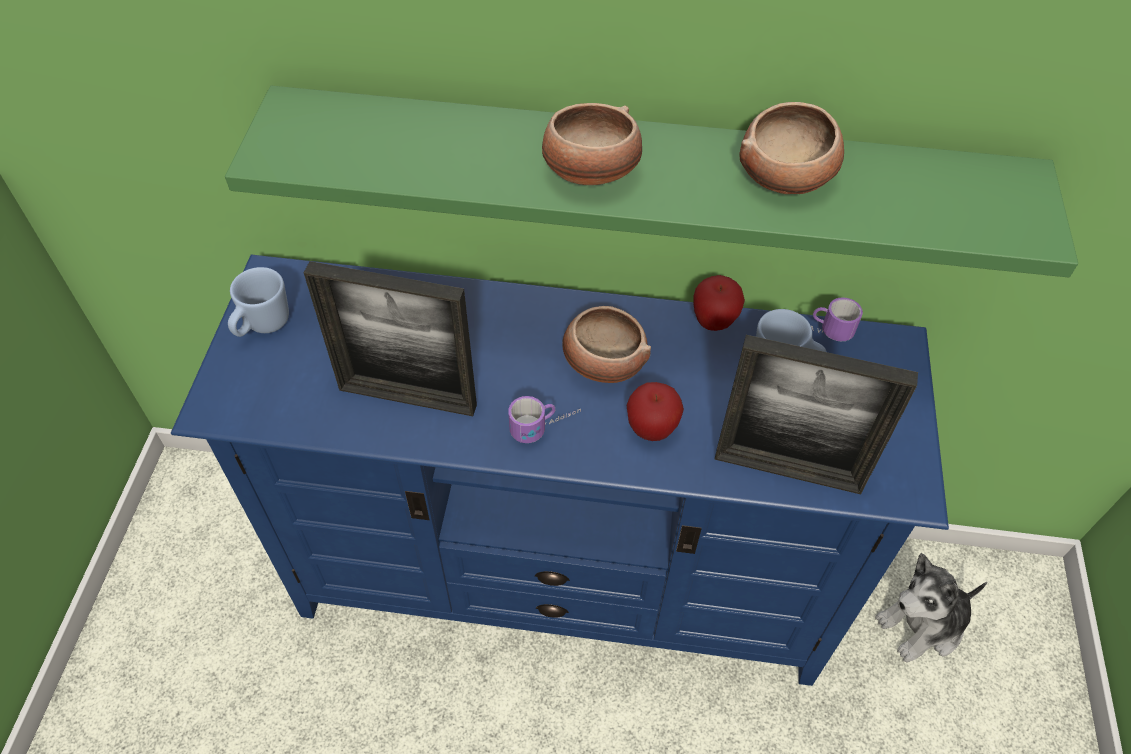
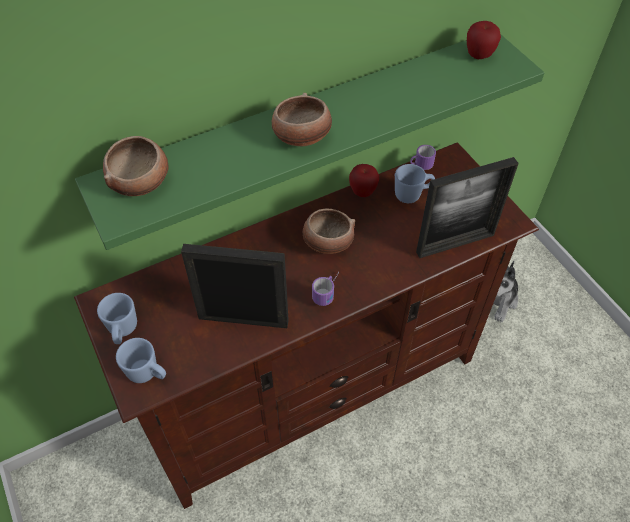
camera: 35 degrees left, 0 degrees up
blue tv stand [171,255,949,686] -> brown tv stand [74,142,539,509]
picture frame [304,261,477,416] -> picture frame turned 150 degrees counterclockwise [181,244,289,328]
apple [626,382,684,441] -> apple moved to [467,21,501,59]
bowl [739,102,844,194] -> bowl moved to [103,136,169,196]
none -> blue mug [116,338,166,383]

